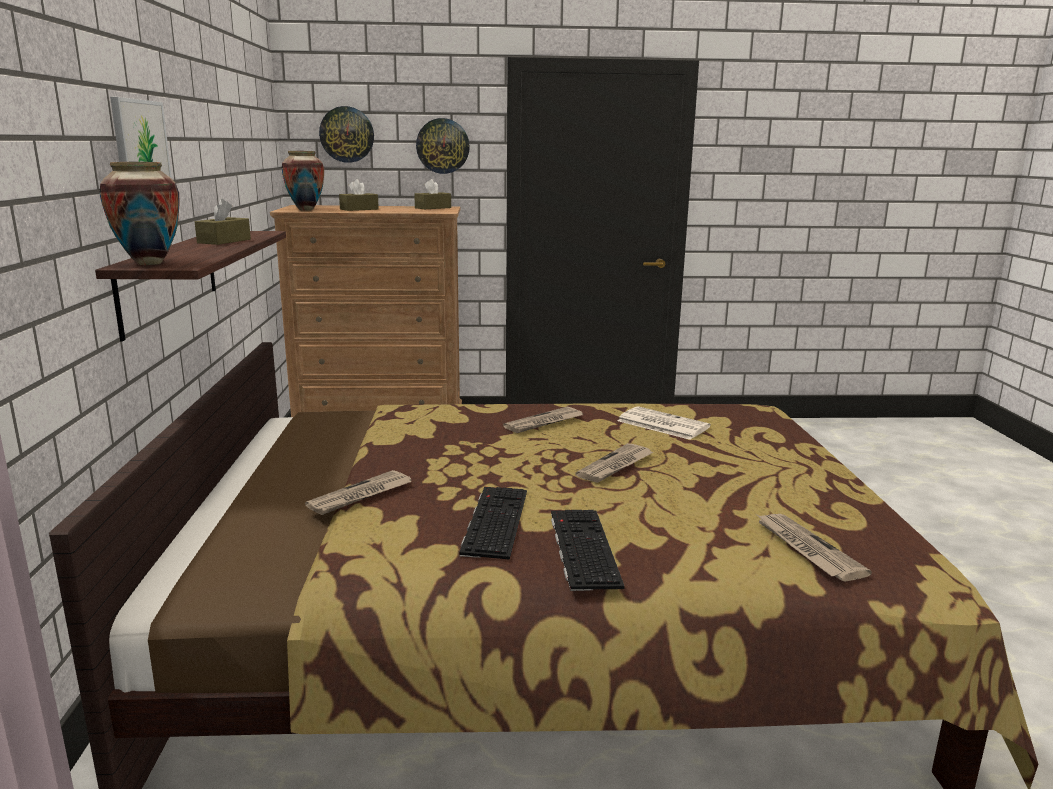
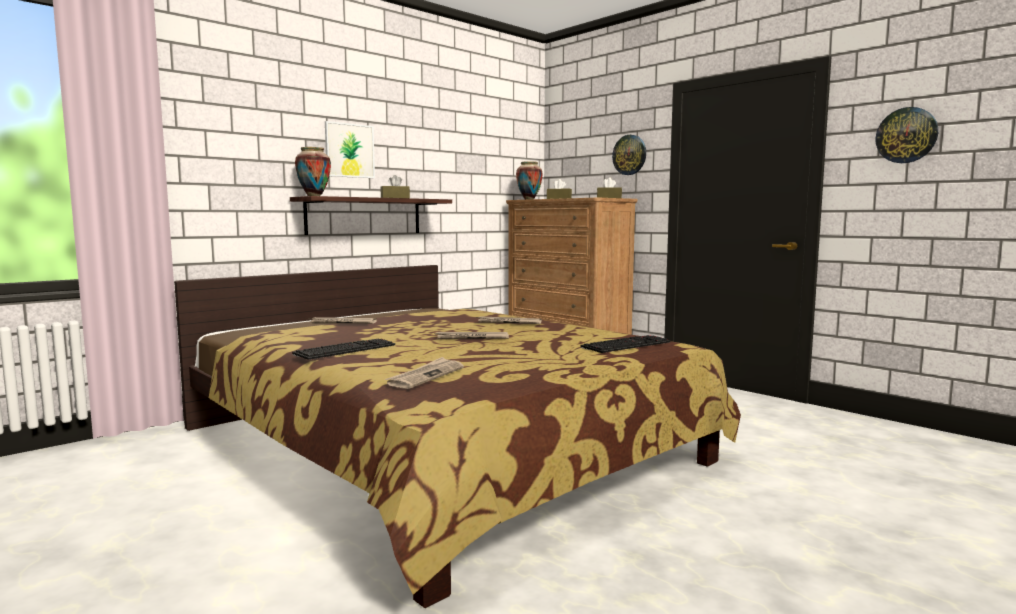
camera: 50 degrees right, 10 degrees down
wall clock [319,106,374,163] -> wall clock moved to [875,107,938,163]
keyboard [459,487,527,560] -> keyboard moved to [580,335,670,353]
newspaper [618,406,711,440] -> none

